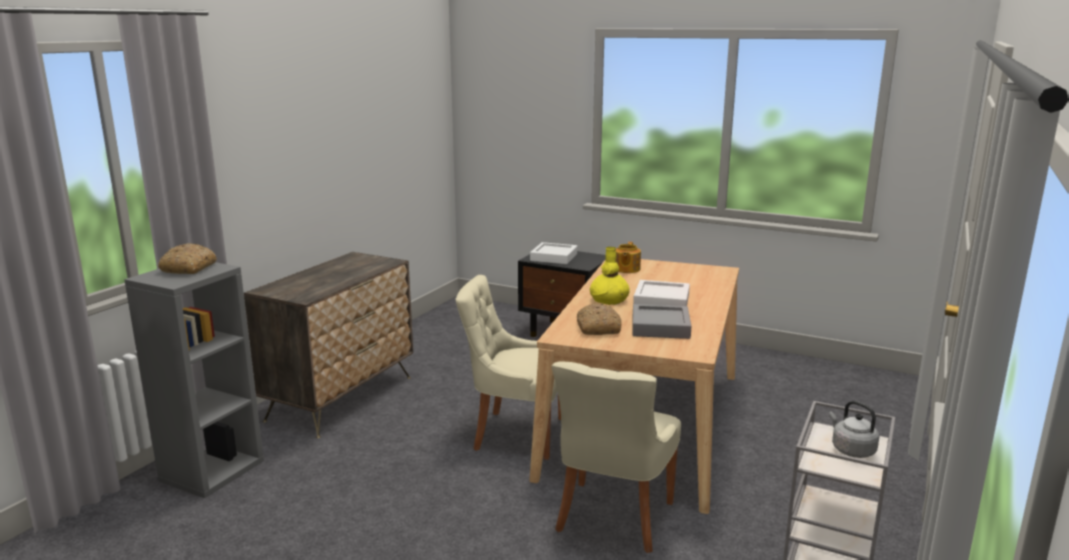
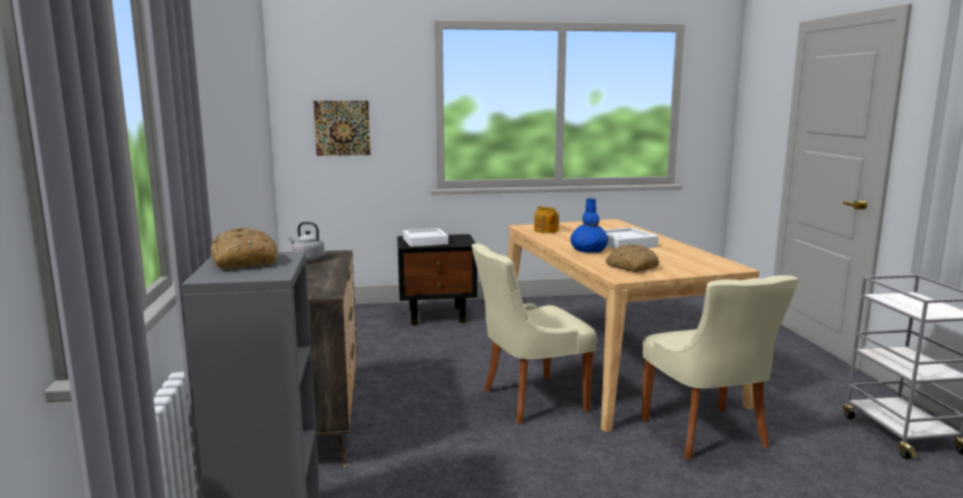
camera: 35 degrees left, 5 degrees down
yellow vase [590,247,630,305] -> blue vase [570,198,608,253]
grey tray [632,304,691,339] -> none
grey kettle [829,401,879,458] -> grey kettle moved to [288,222,325,261]
none -> picture [314,101,371,156]

